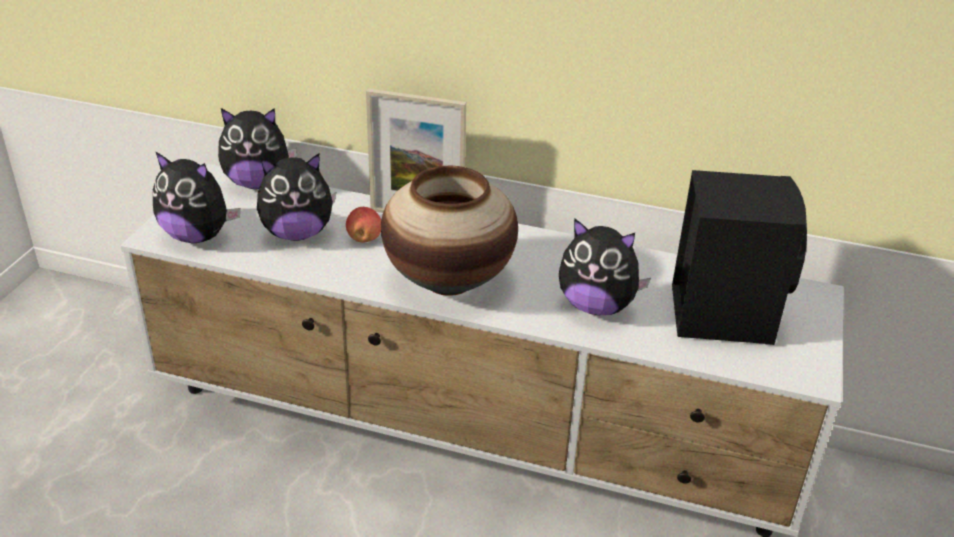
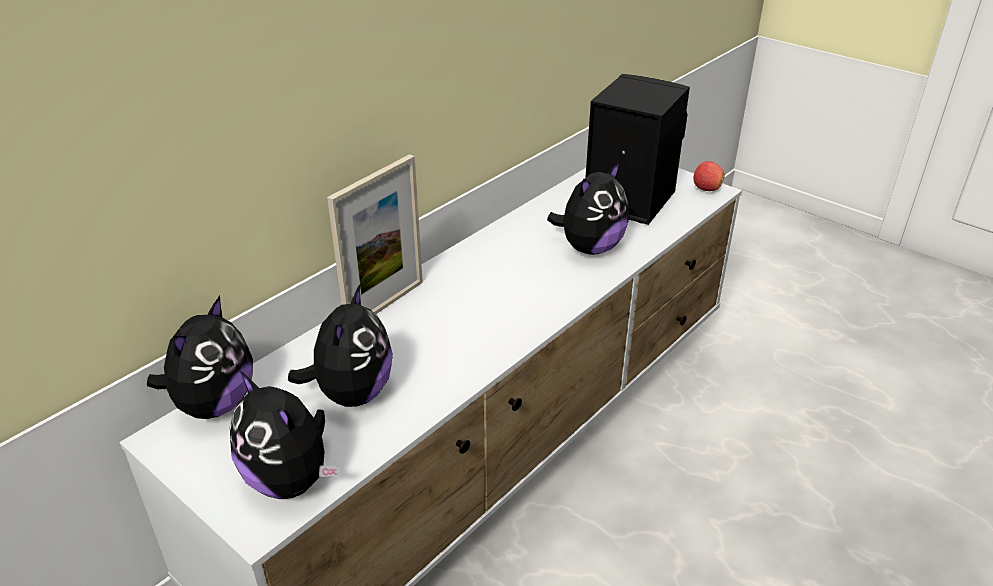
camera: 65 degrees left, 0 degrees up
plush toy [153,151,240,243] -> plush toy turned 90 degrees clockwise [230,371,340,499]
apple [346,207,381,242] -> apple moved to [693,161,725,191]
vase [381,166,518,296] -> none

